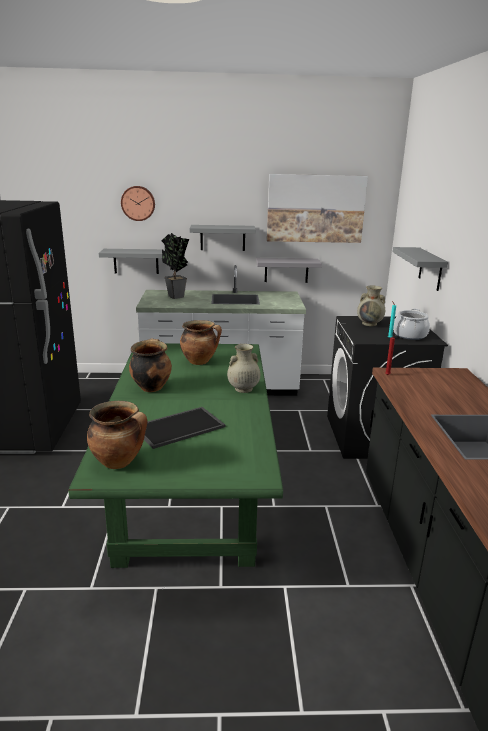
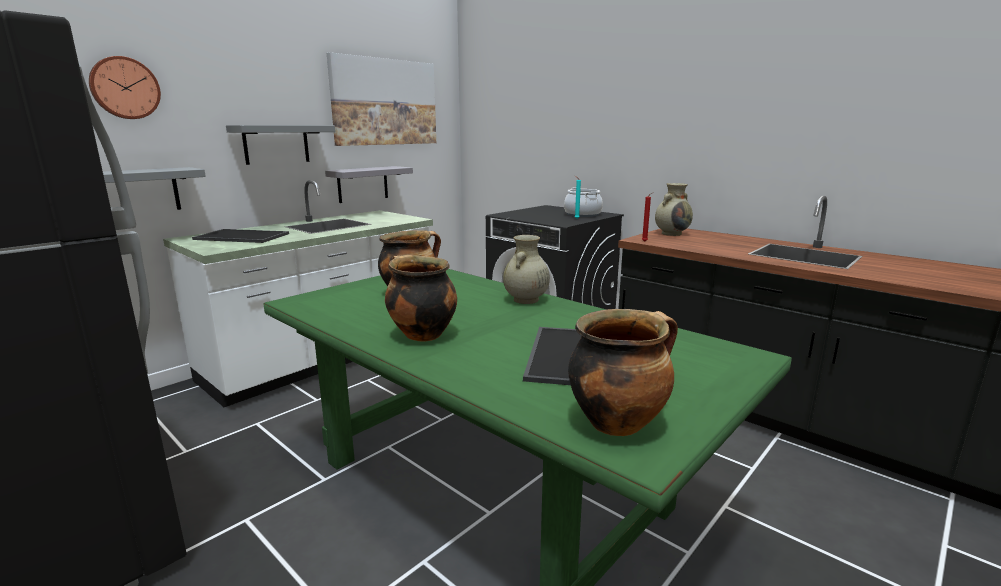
camera: 45 degrees left, 5 degrees down
potted plant [161,233,189,299] -> tray [192,229,289,243]
beige vase [357,286,385,326] -> beige vase moved to [655,183,693,236]
grey shelf [393,247,448,291] -> none

